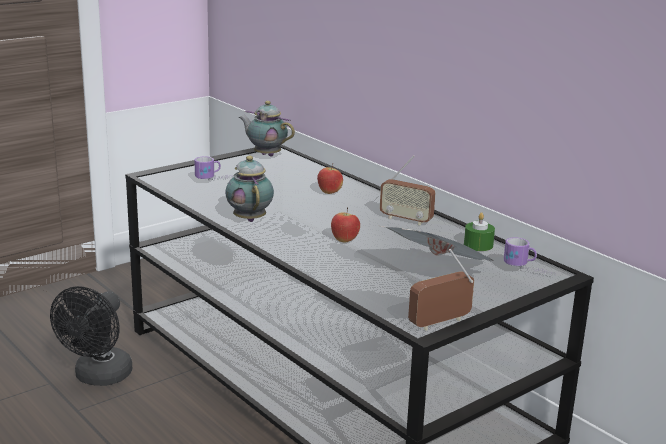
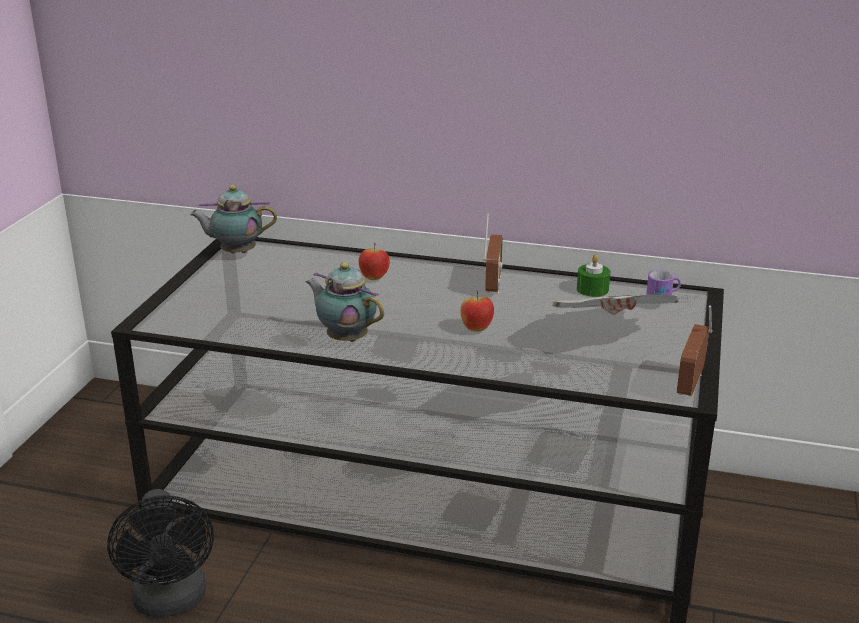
camera: 35 degrees left, 5 degrees up
mug [194,156,233,181] -> none
radio [380,155,435,225] -> radio turned 75 degrees counterclockwise [483,213,503,293]

